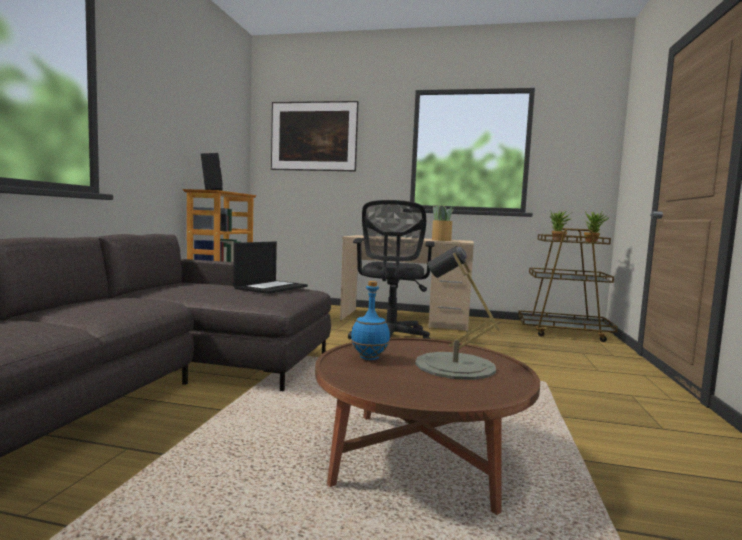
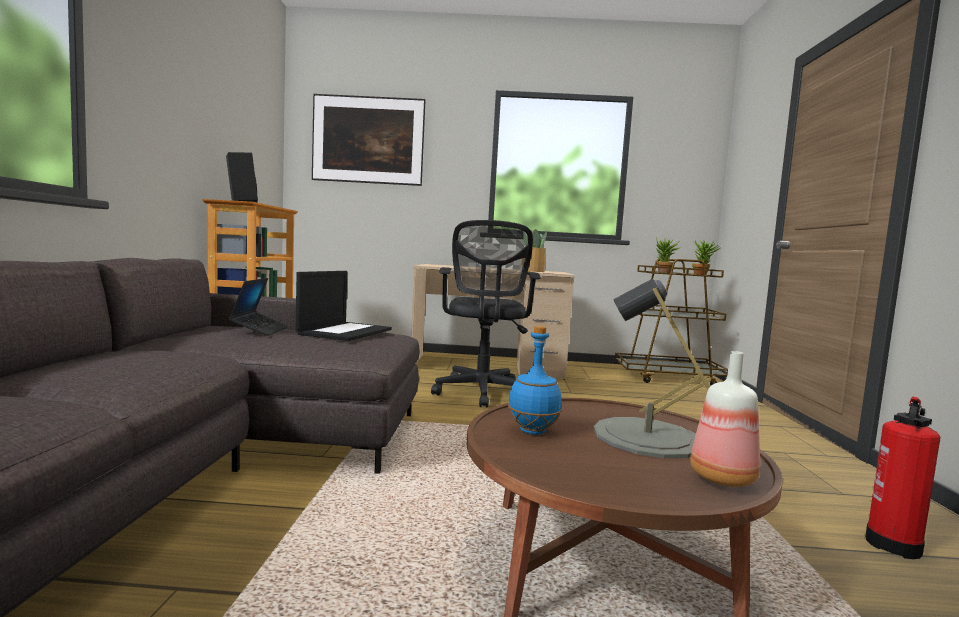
camera: 10 degrees left, 0 degrees up
none -> laptop [229,278,289,336]
none -> bottle [690,351,760,487]
none -> fire extinguisher [865,397,940,559]

